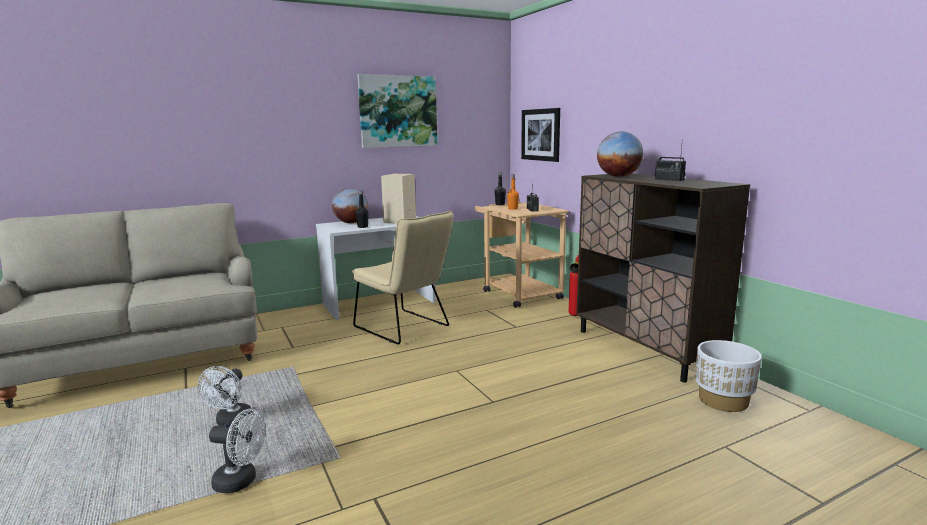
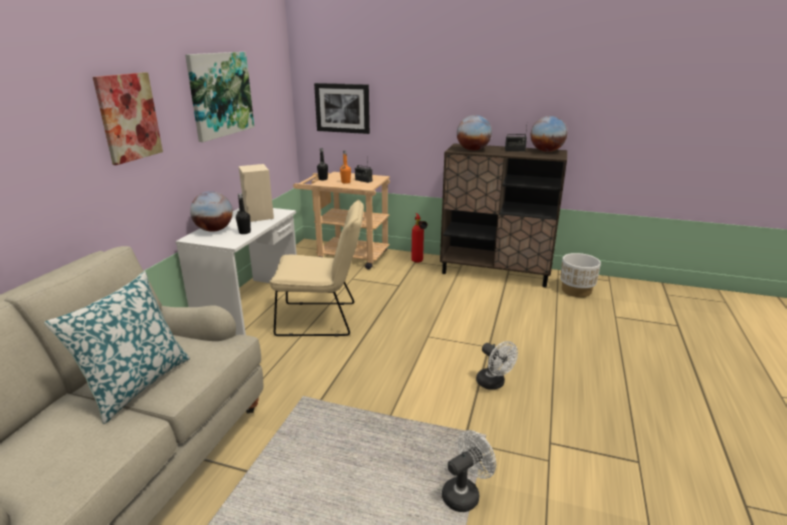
camera: 45 degrees left, 10 degrees up
white fan [198,366,253,427] -> white fan moved to [476,341,518,390]
none -> pillow [44,271,190,424]
none -> picture [93,72,163,165]
none -> globe [531,116,567,152]

